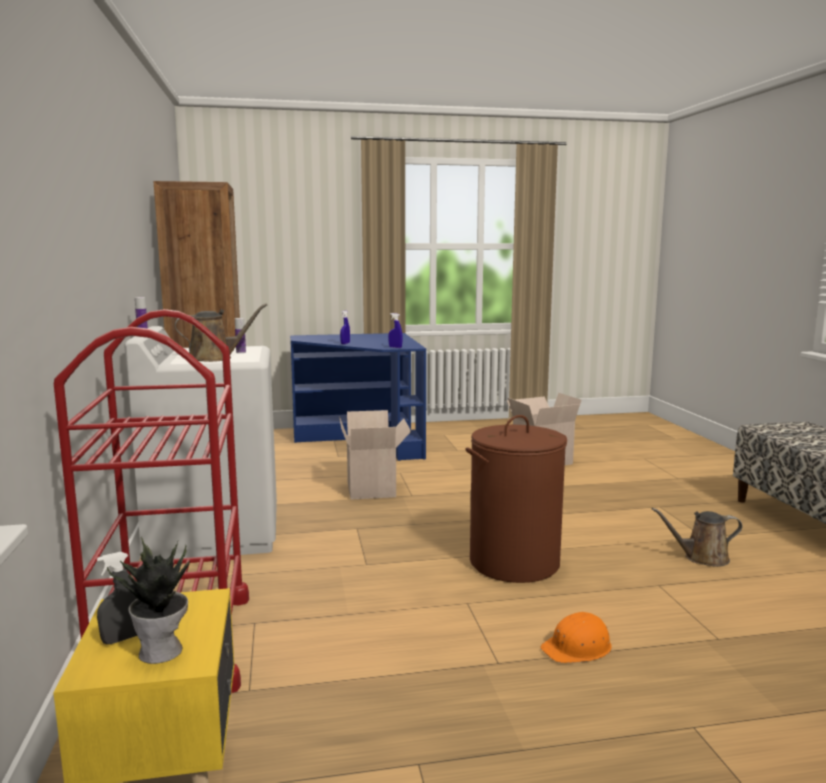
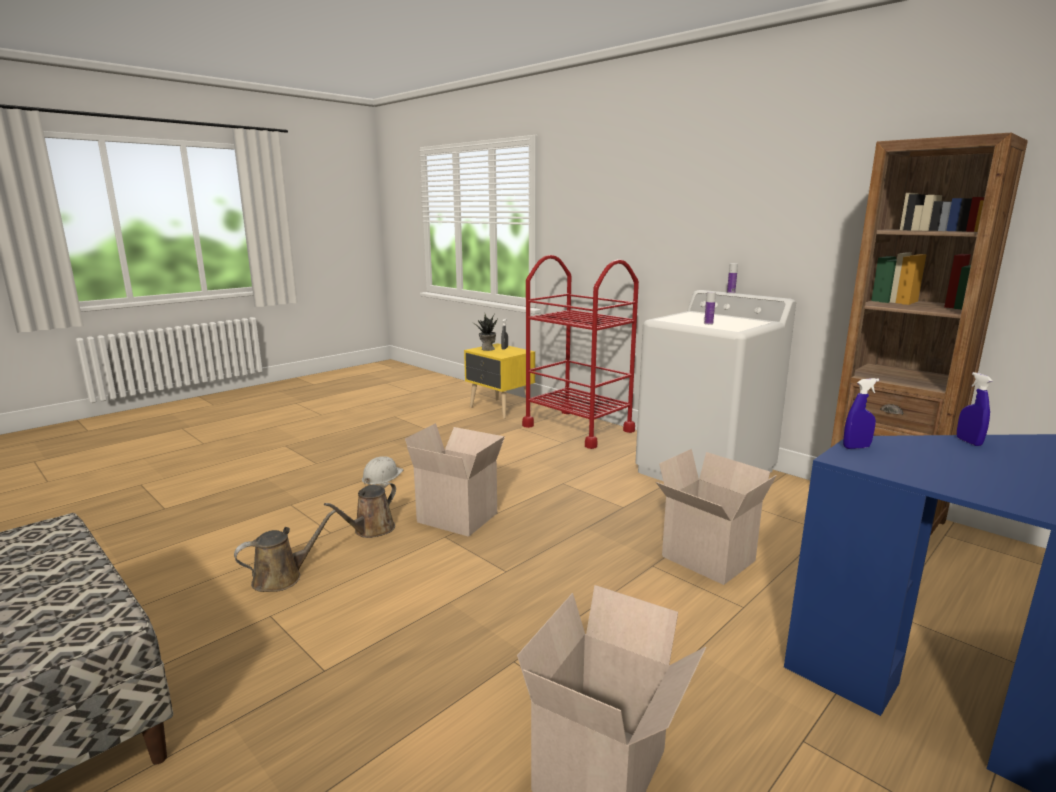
camera: 145 degrees right, 5 degrees up
brown watering can [175,303,267,362] -> brown watering can moved to [324,482,396,538]
brown laundry basket [466,415,567,583] -> cardboard box [405,423,505,537]
orange hard hat [541,612,612,663] -> white hard hat [362,456,403,485]

